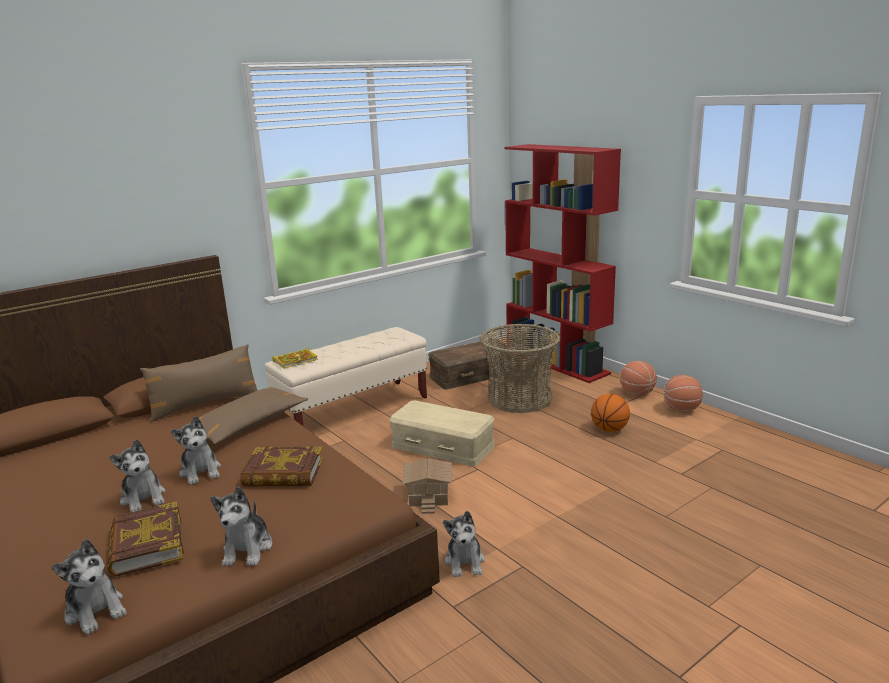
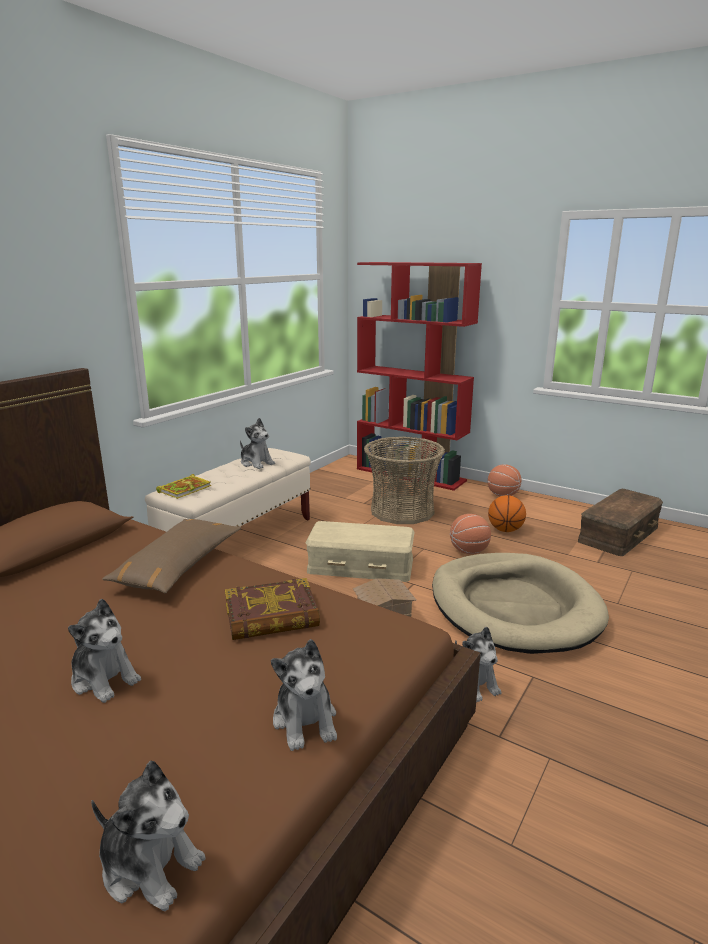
camera: 20 degrees left, 0 degrees up
book [108,502,184,577] -> none
brown pillow [140,344,258,422] -> none
plush toy [171,416,221,485] -> plush toy moved to [240,418,275,469]
brown storage box [428,339,512,390] -> brown storage box moved to [578,489,663,556]
basketball [664,375,703,412] -> basketball moved to [450,514,491,554]
none -> beige dog bed [432,553,609,654]

